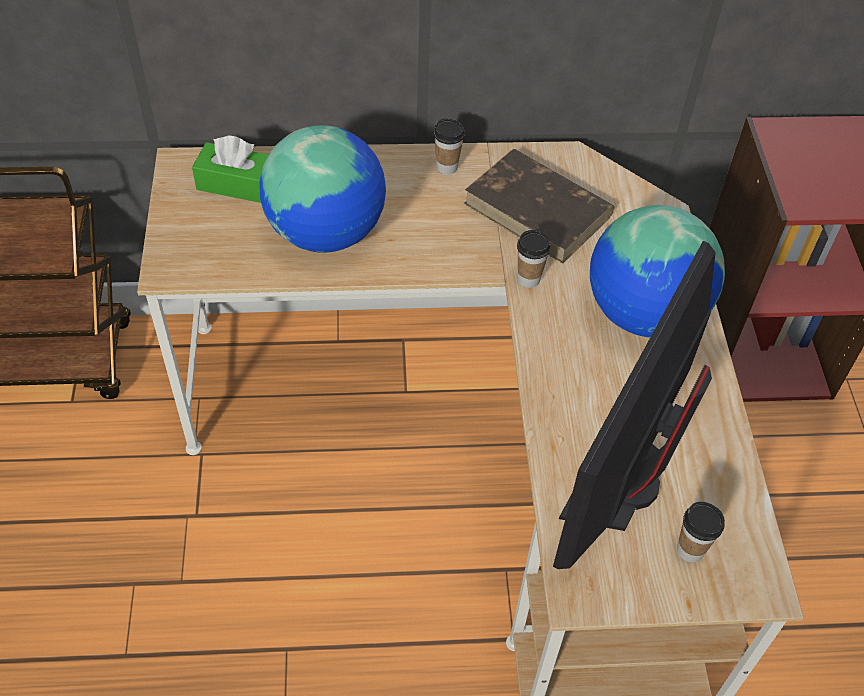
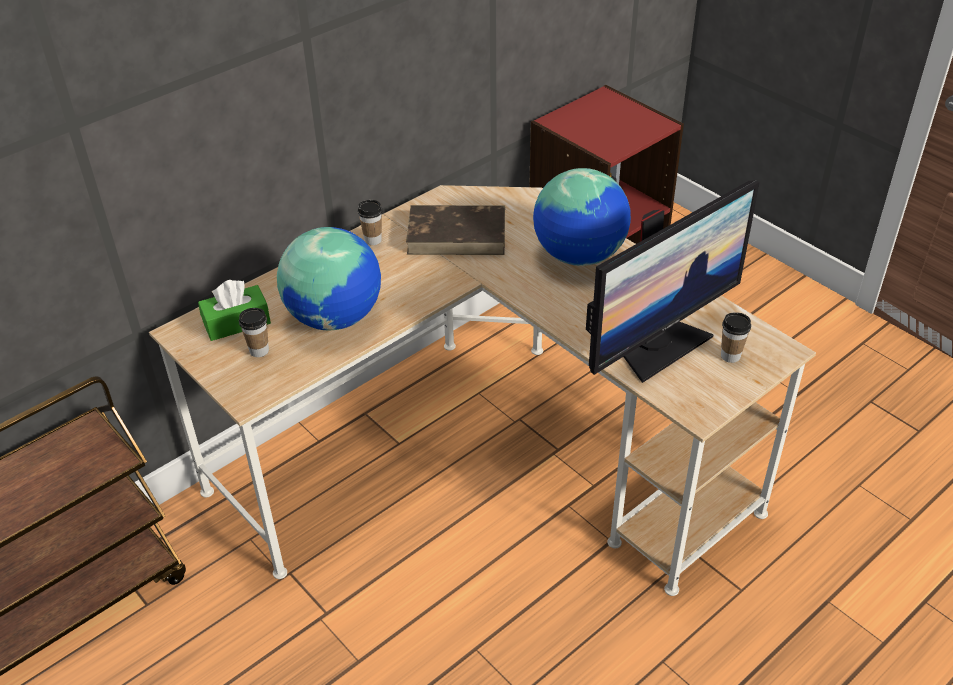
camera: 35 degrees left, 10 degrees down
cup [517,230,551,288] -> cup moved to [239,308,269,357]
monitor [553,241,716,569] -> monitor turned 120 degrees counterclockwise [586,180,760,383]

